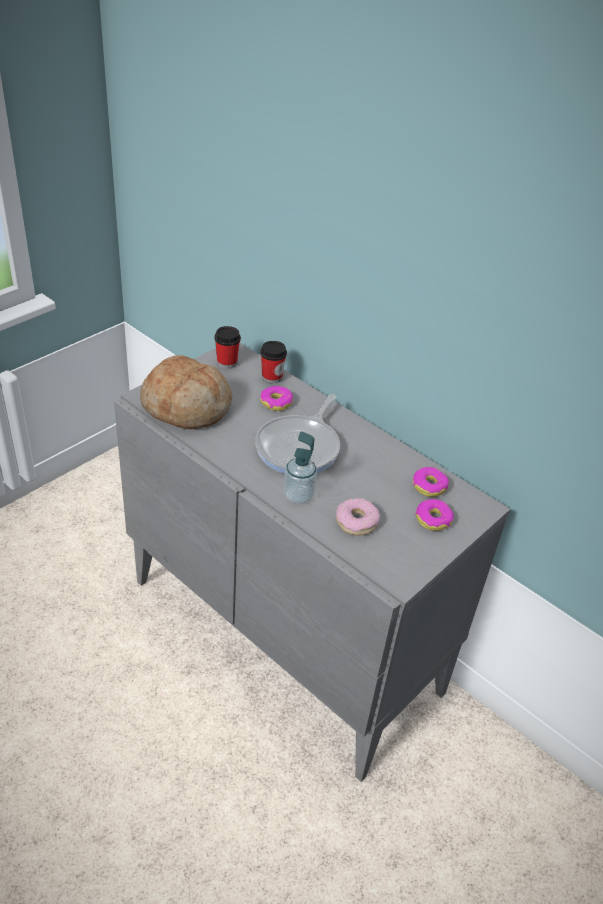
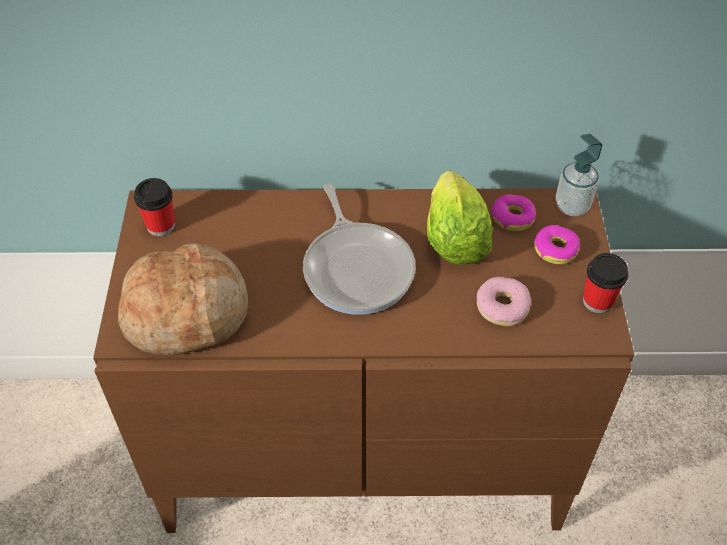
camera: 40 degrees left, 10 degrees up
grey cabinet [114,343,510,782] -> brown cabinet [93,188,635,533]
cup [260,341,287,384] -> cup moved to [583,253,628,313]
donut [260,386,293,411] -> none
soap dispenser [284,431,317,504] -> soap dispenser moved to [556,134,602,216]
none -> lettuce [427,171,493,265]

